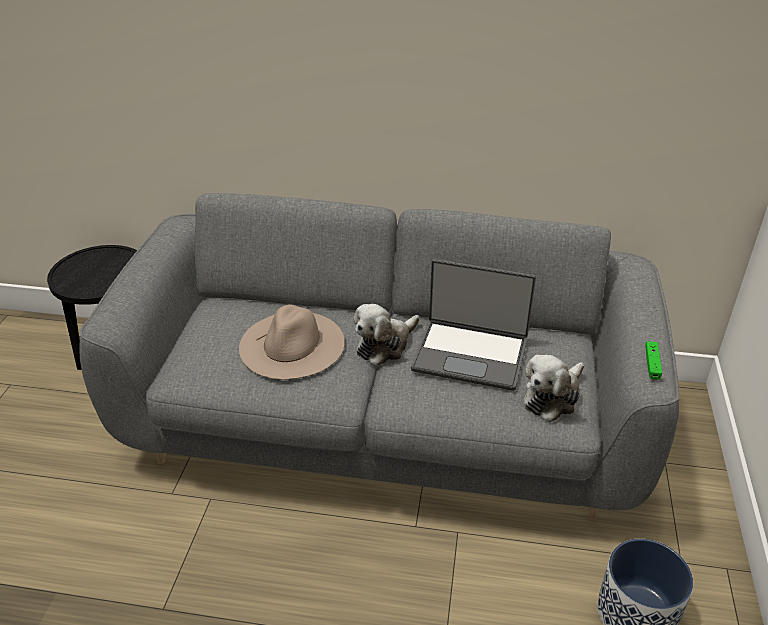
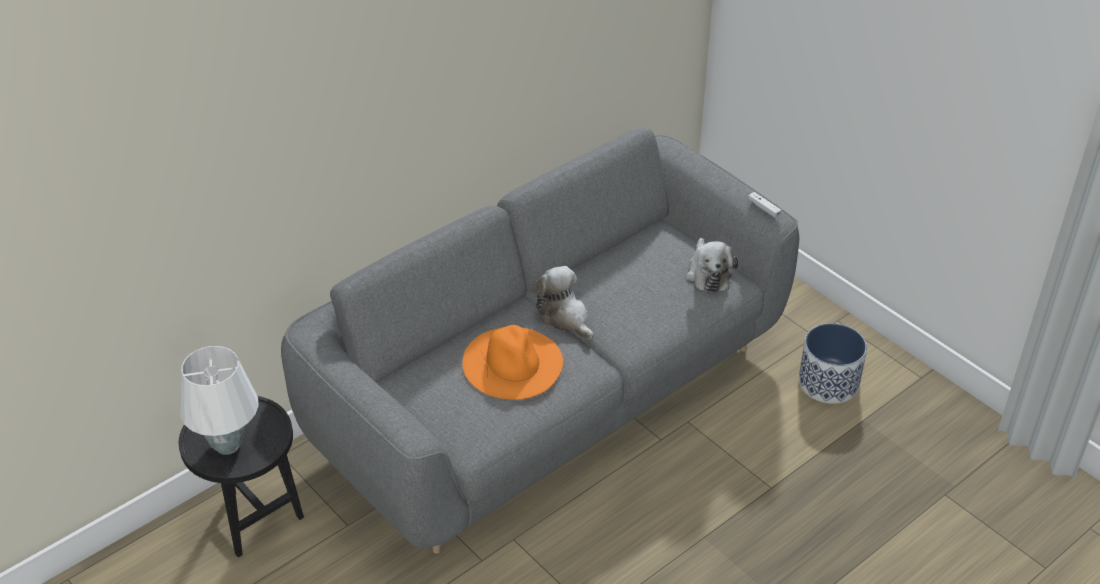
camera: 50 degrees left, 5 degrees up
beige hat [239,305,344,380] -> orange hat [463,325,563,400]
plush toy [354,304,420,366] -> plush toy turned 150 degrees clockwise [536,266,593,340]
laptop [411,259,536,391] -> none
green game controller [645,341,662,380] -> white game controller [748,192,781,218]
none -> white table lamp [180,346,259,455]

